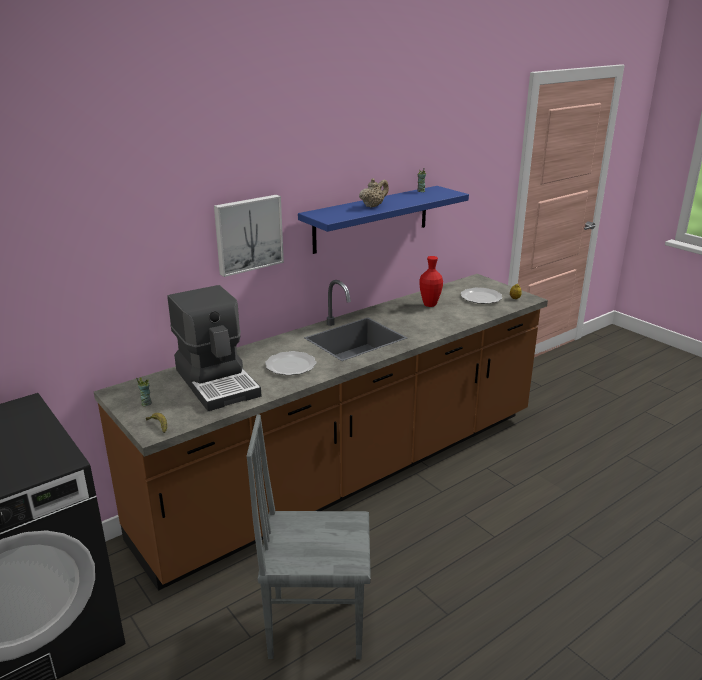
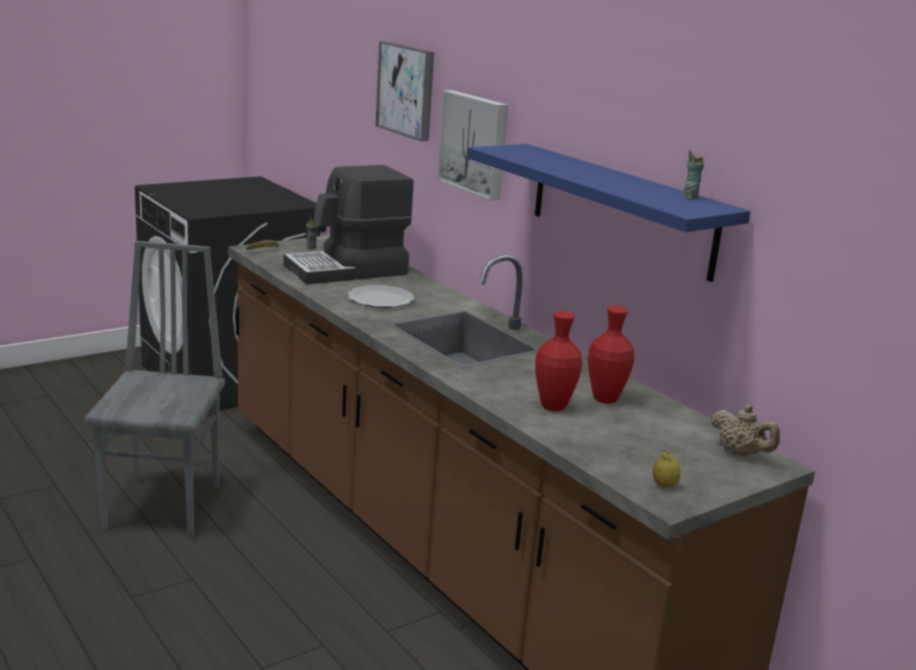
camera: 90 degrees right, 5 degrees down
beige teapot [359,178,389,208] -> beige teapot moved to [710,404,780,456]
plate [461,288,503,304] -> none
none -> picture [376,41,434,141]
none -> red vase [535,311,582,411]

